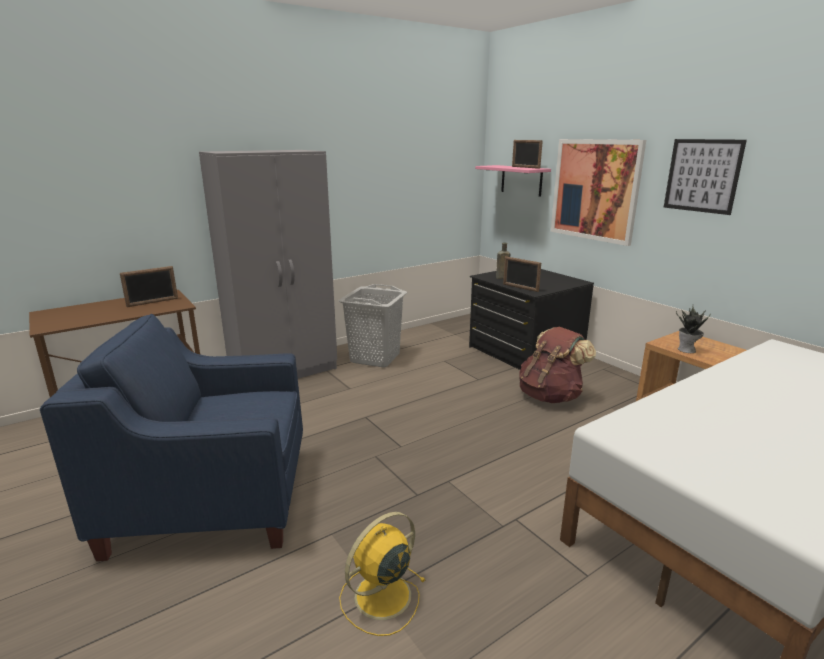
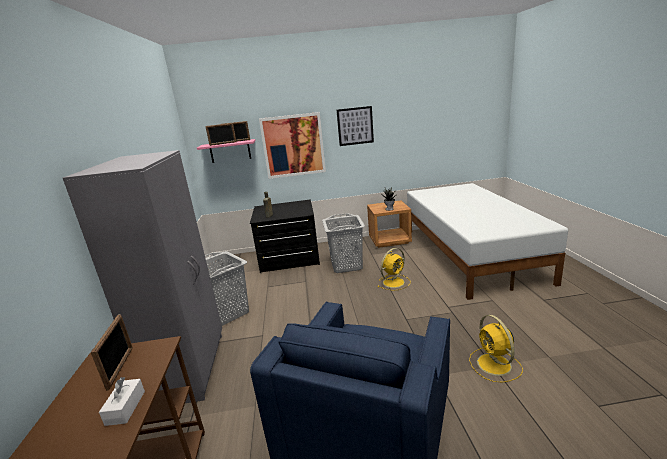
camera: 60 degrees left, 0 degrees up
picture frame [503,256,541,292] -> picture frame moved to [205,123,236,146]
brown backpack [519,327,596,403] -> grey laundry basket [322,213,365,273]
none -> white tissue box [99,377,145,426]
none -> yellow fan [378,248,410,290]

